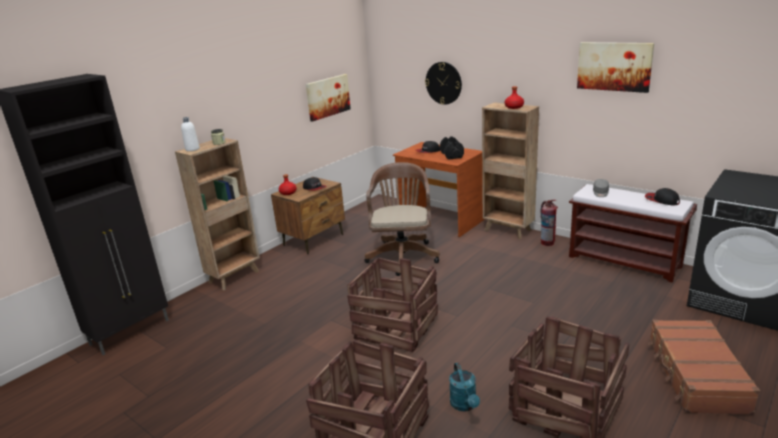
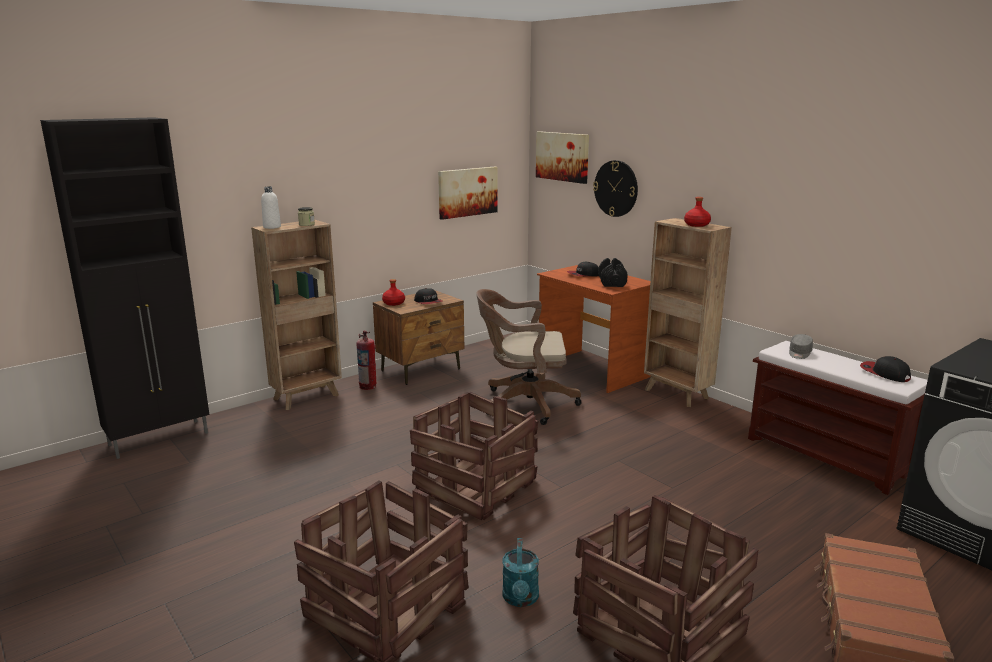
camera: 10 degrees right, 5 degrees down
brown office chair [364,162,440,276] -> brown office chair turned 105 degrees counterclockwise [476,289,582,425]
fire extinguisher [541,200,558,246] -> fire extinguisher moved to [357,331,376,390]
picture [577,42,654,93] -> picture moved to [536,131,589,184]

